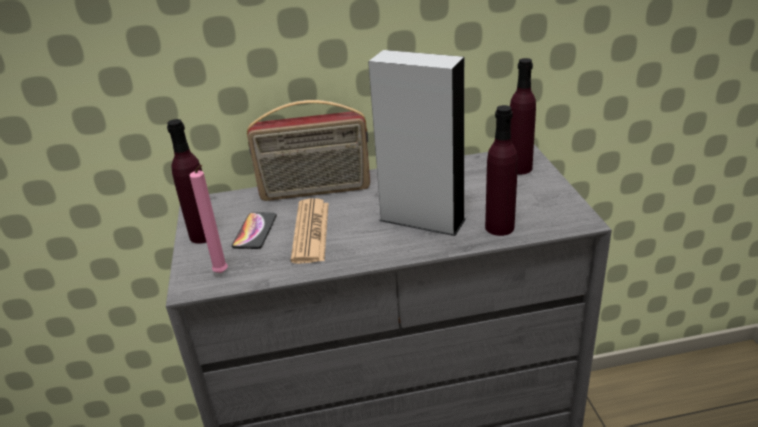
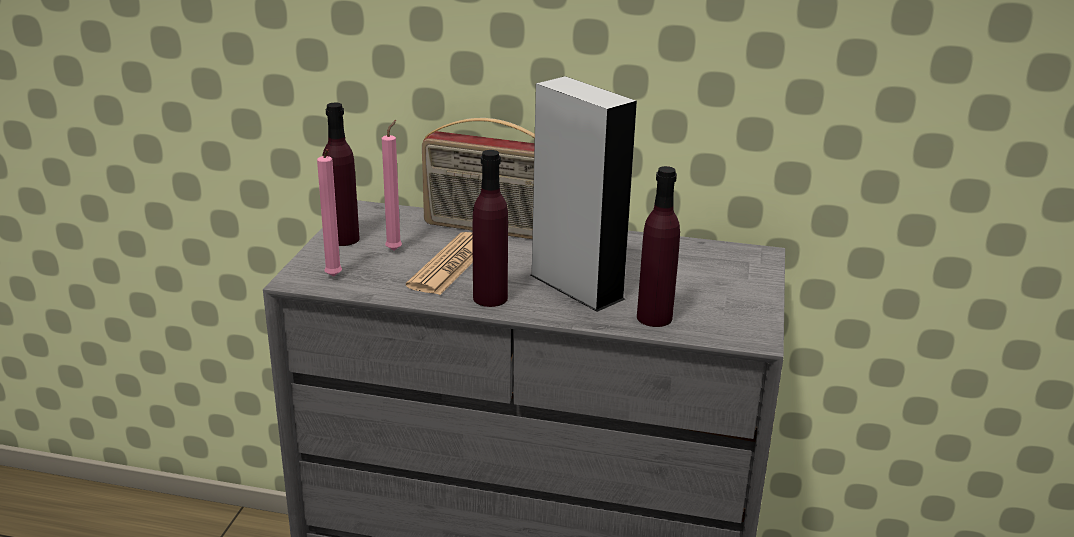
camera: 20 degrees right, 5 degrees down
phone [232,213,277,249] -> pink candle [382,120,402,250]
purple bottle [510,58,536,174] -> purple bottle moved to [472,150,508,307]

